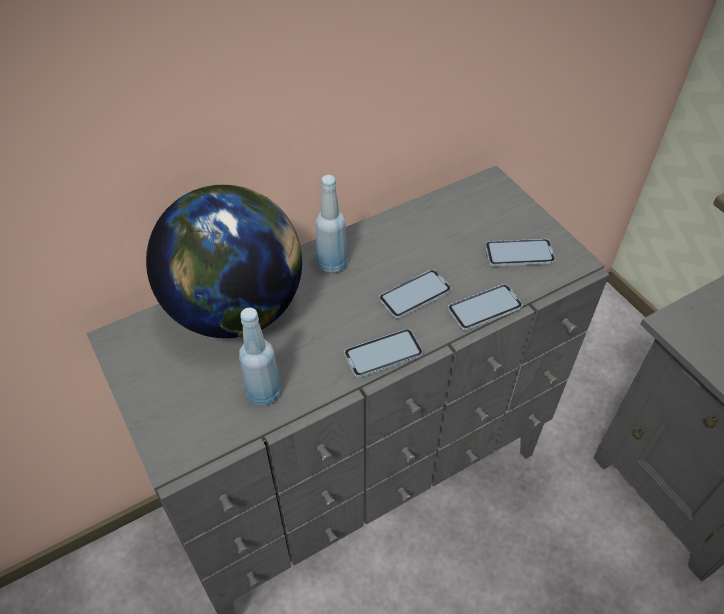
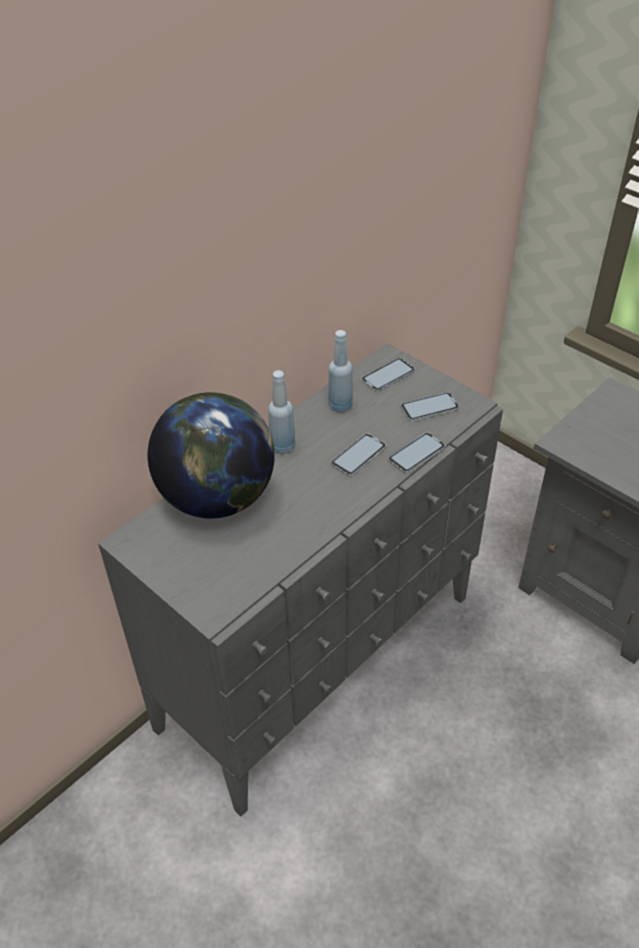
camera: 15 degrees left, 5 degrees down
blue bottle [239,307,281,406] -> blue bottle moved to [328,330,353,412]
phone [344,329,423,378] -> phone moved to [361,358,415,392]

